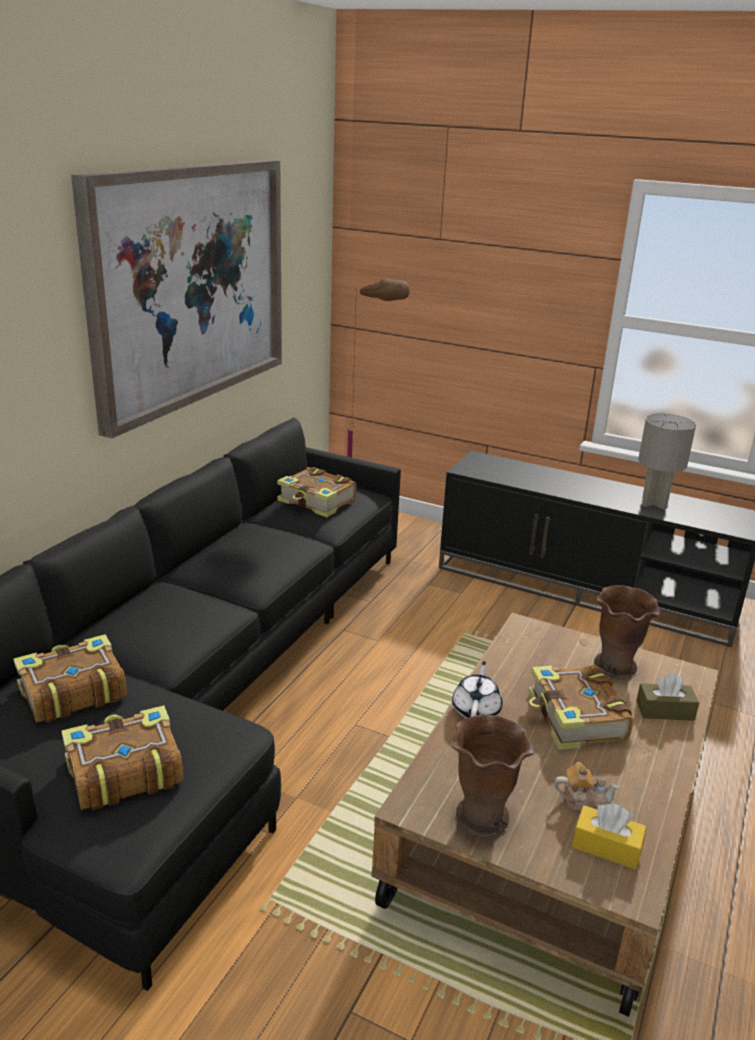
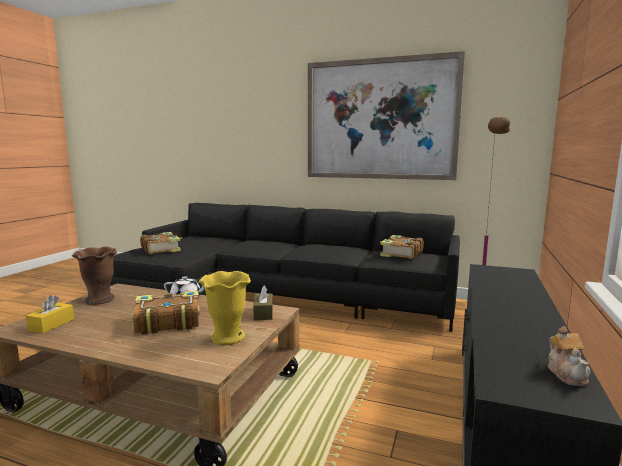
camera: 85 degrees right, 15 degrees down
book [14,634,127,723] -> none
teapot [554,762,620,811] -> teapot moved to [548,326,591,386]
brown vase [594,585,660,678] -> yellow vase [199,271,251,345]
brown tissue box [636,673,699,721] -> brown tissue box moved to [253,285,273,320]
grey table lamp [638,414,696,509] -> none

